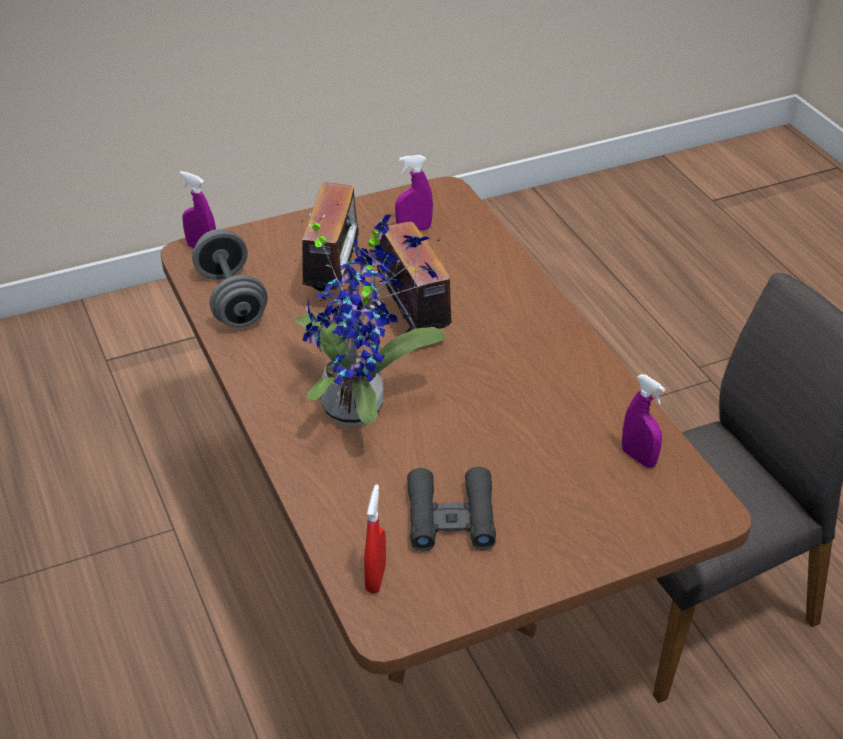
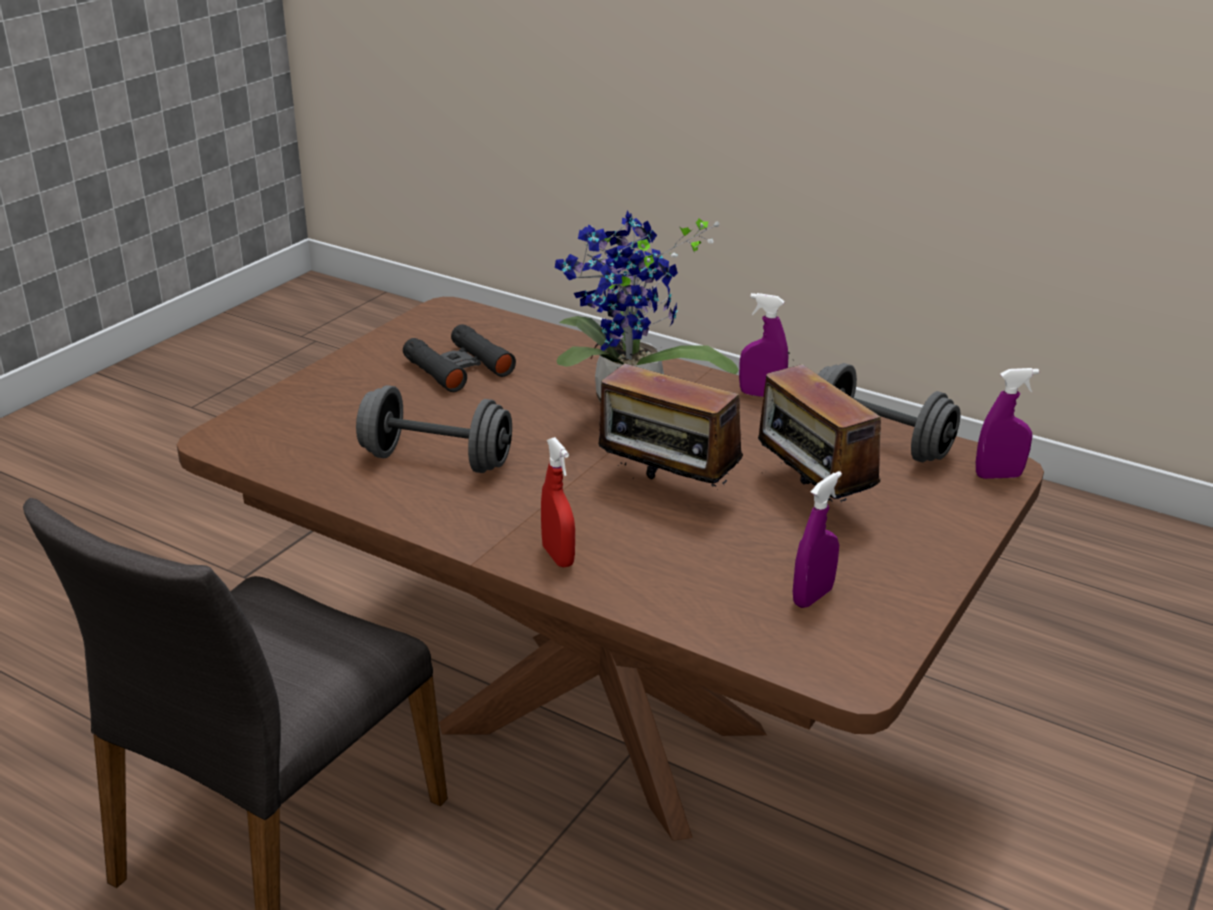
camera: 145 degrees right, 10 degrees down
red spray bottle [364,485,386,594] -> red spray bottle moved to [541,437,575,567]
purple spray bottle [622,374,665,468] -> purple spray bottle moved to [739,293,788,397]
none -> grey dumbbell [356,385,512,473]

